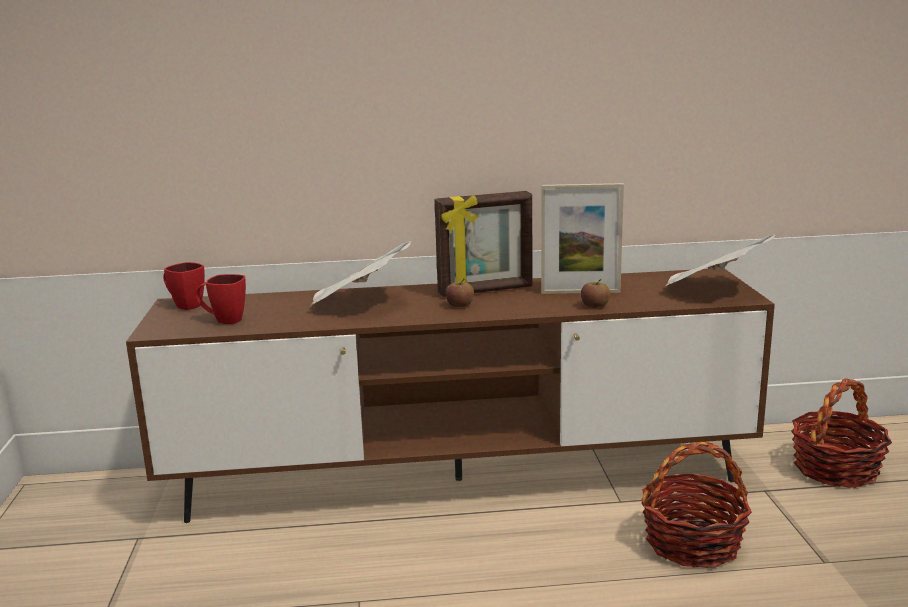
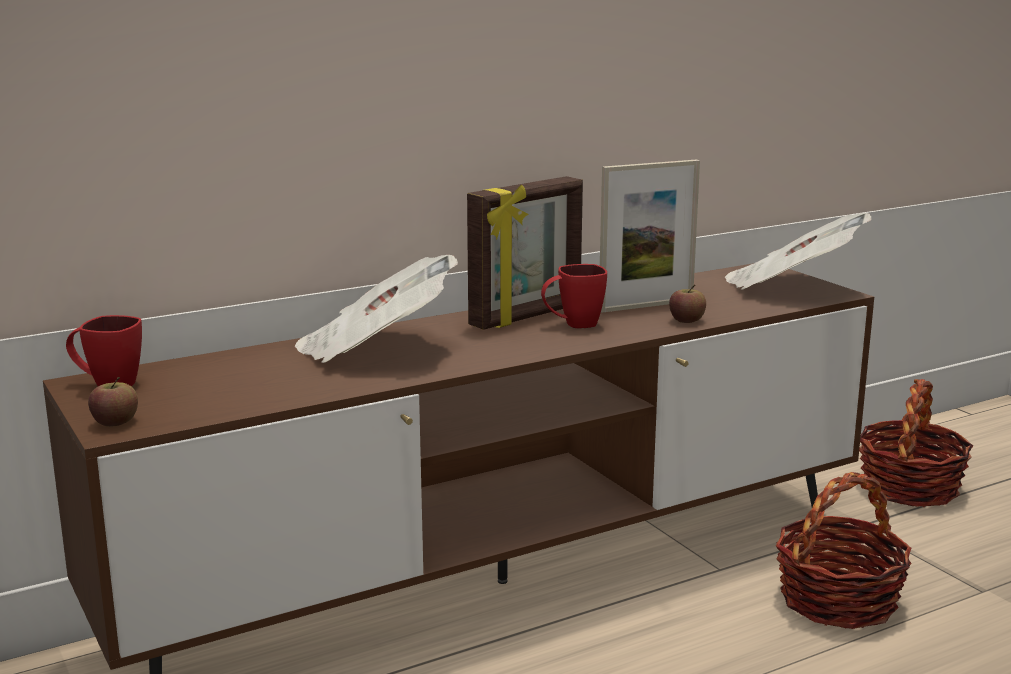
camera: 25 degrees left, 0 degrees up
red mug [196,274,246,324] -> red mug moved to [541,264,607,328]
apple [446,279,474,308] -> apple moved to [88,377,138,427]

